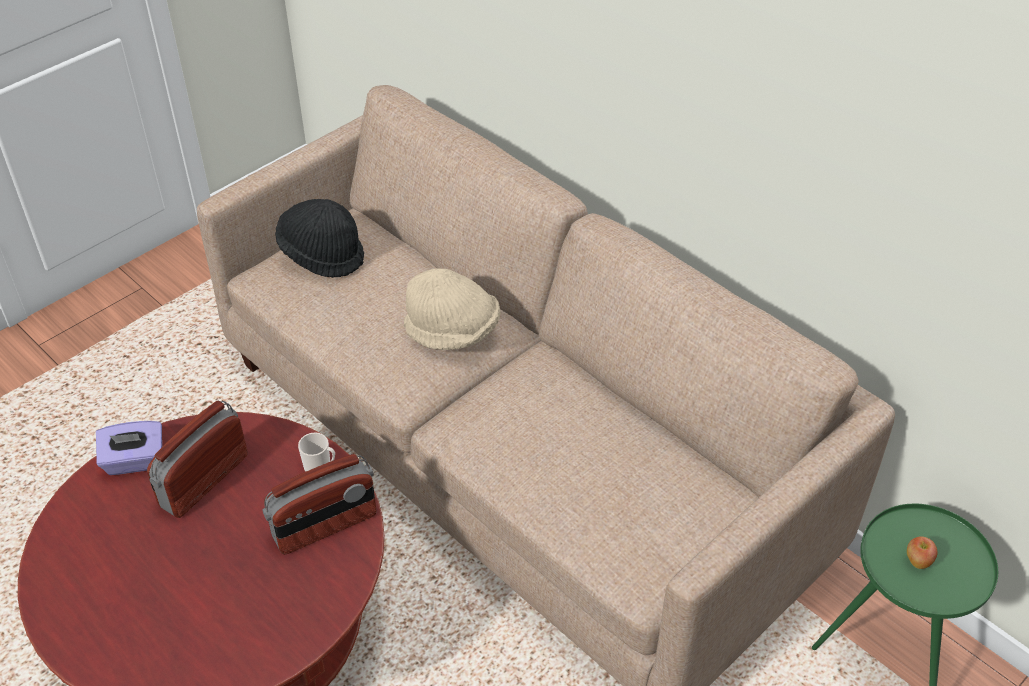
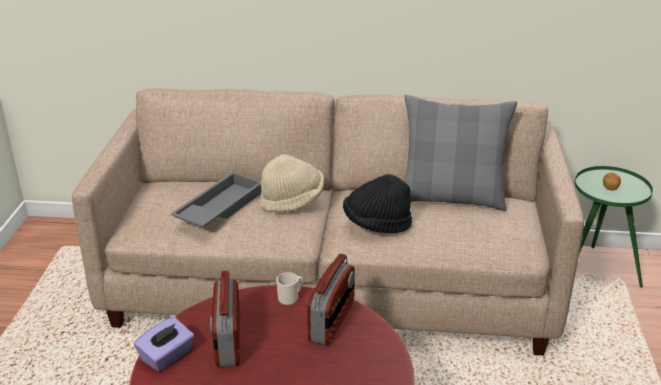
camera: 40 degrees left, 15 degrees down
black hat [275,199,364,278] -> black hat moved to [343,174,412,233]
none -> grey tray [171,172,261,228]
none -> grey pillow [404,95,517,211]

